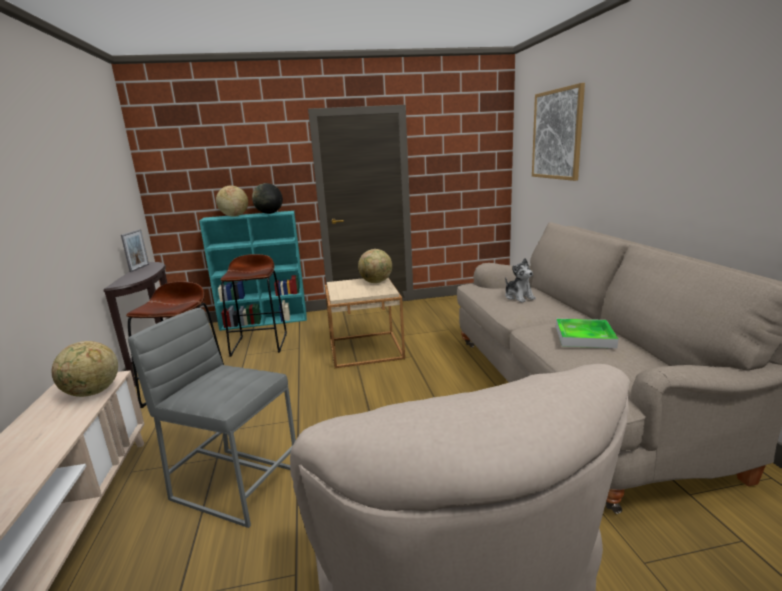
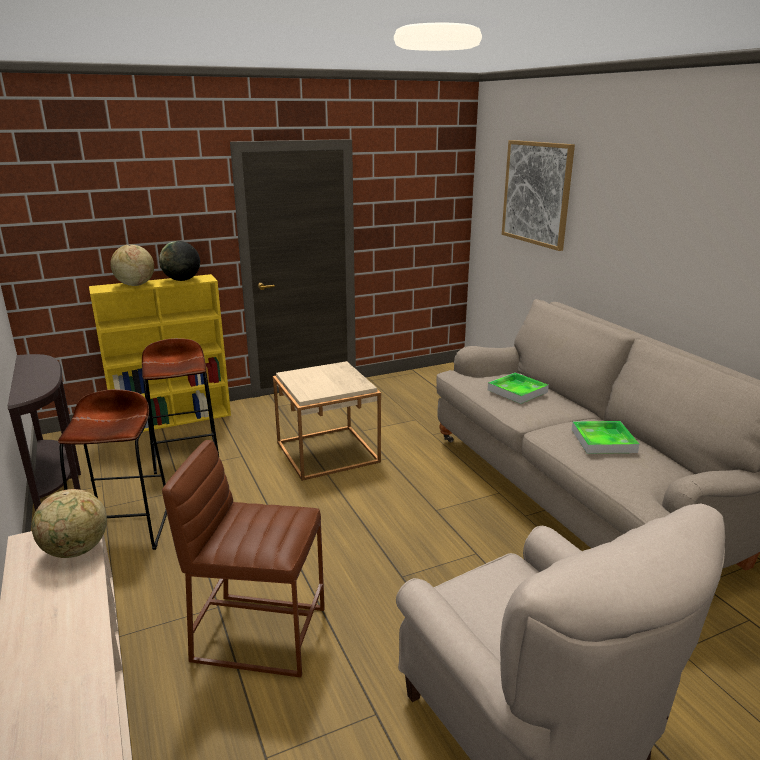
camera: 15 degrees left, 5 degrees up
picture frame [121,229,149,272] -> none
grey stool [128,308,296,528] -> brown stool [162,440,325,678]
turquoise bookcase [199,211,307,331] -> yellow bookcase [89,274,231,432]
globe [358,249,392,283] -> none
plush toy [505,258,536,302] -> tray [488,373,549,404]

